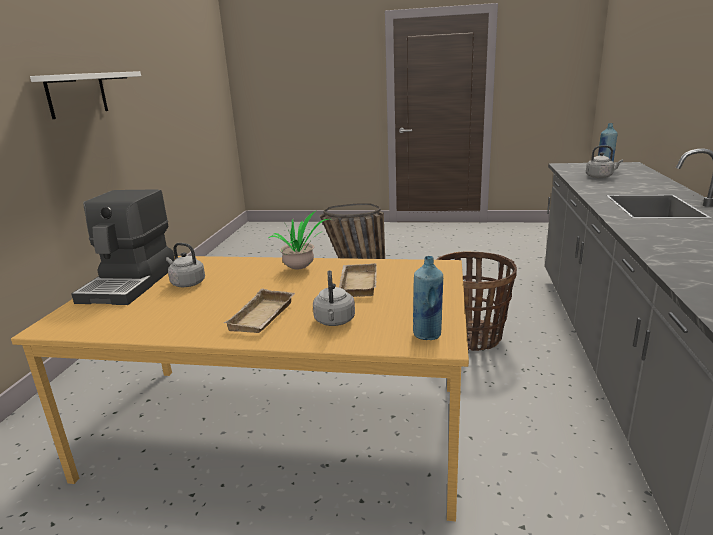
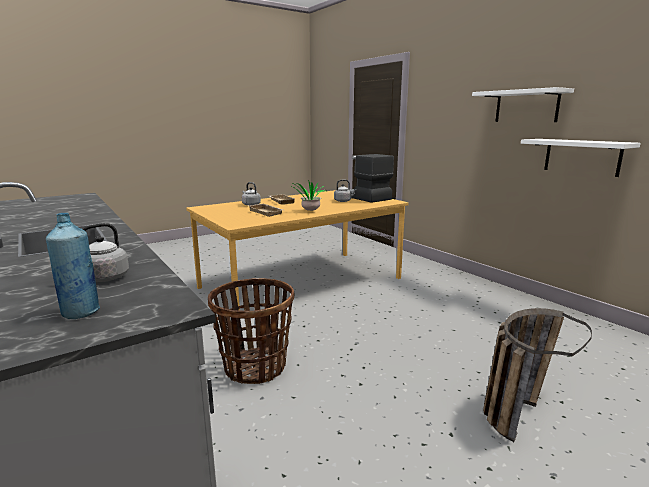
camera: 135 degrees right, 5 degrees down
blue bottle [413,256,443,340] -> none
none -> white shelf [521,139,641,177]

